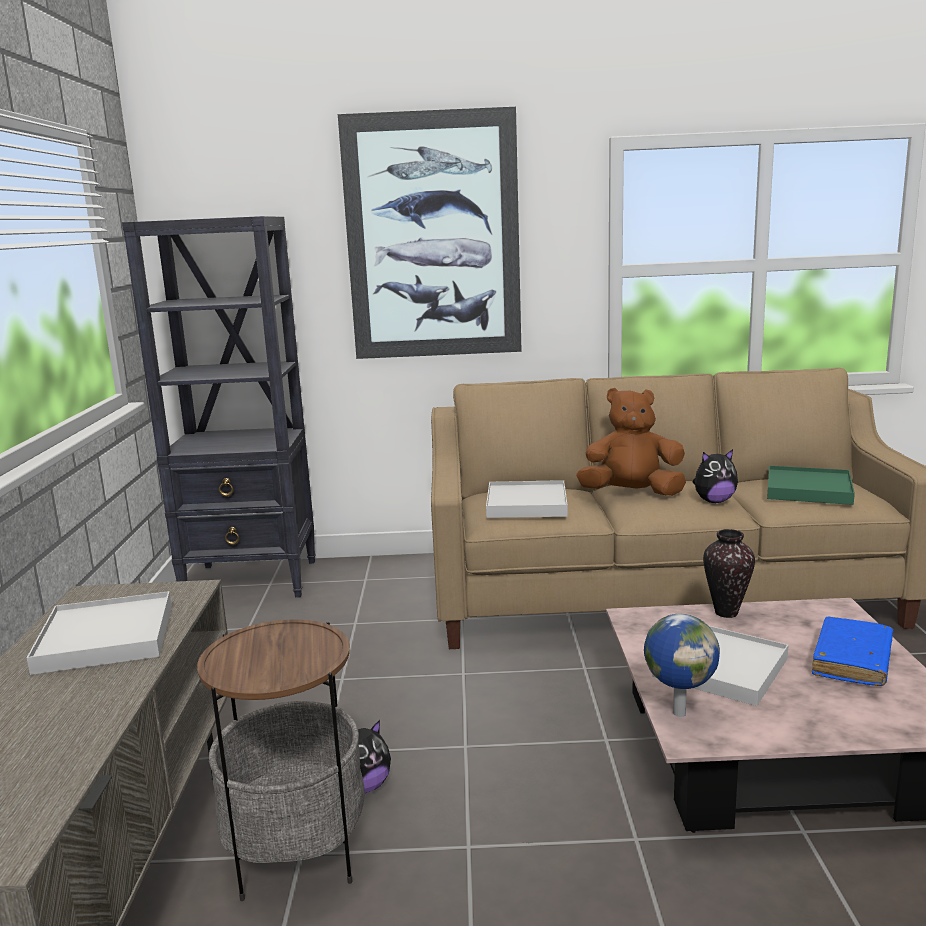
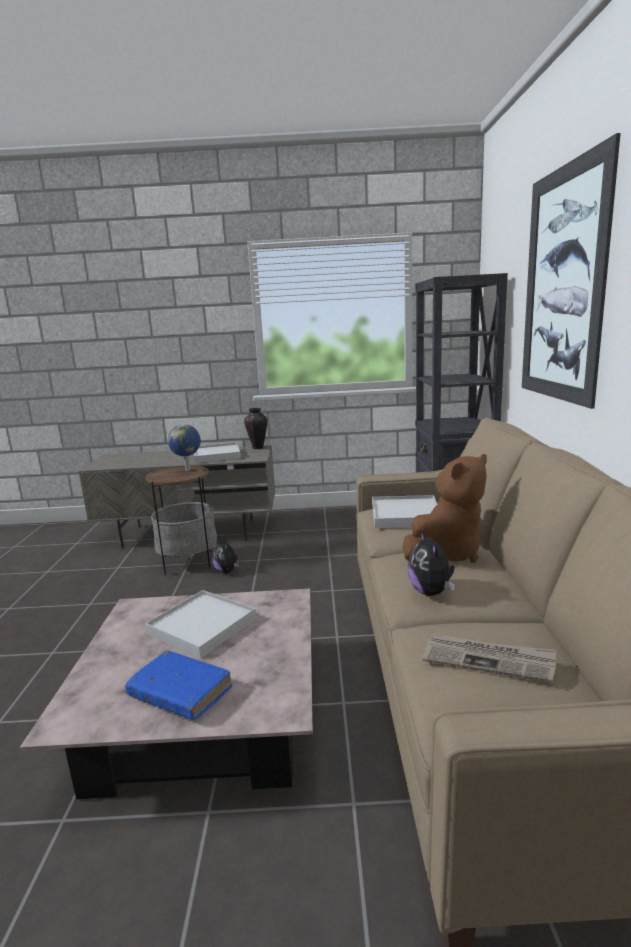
camera: 90 degrees right, 0 degrees up
brown plush toy [576,388,686,496] -> brown plush toy turned 45 degrees clockwise [402,454,487,563]
globe [644,614,720,717] -> globe moved to [168,424,201,471]
vase [703,529,755,618] -> vase moved to [244,408,267,449]
green tray [767,466,855,505] -> newspaper [423,634,556,683]

